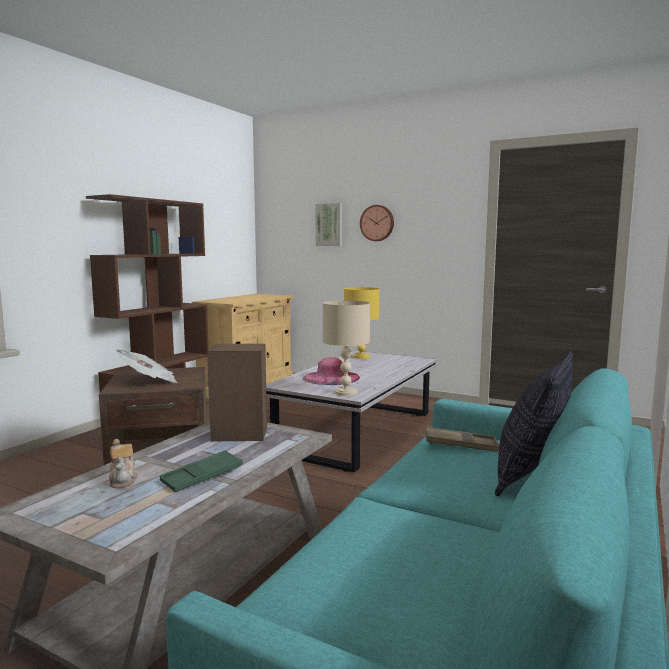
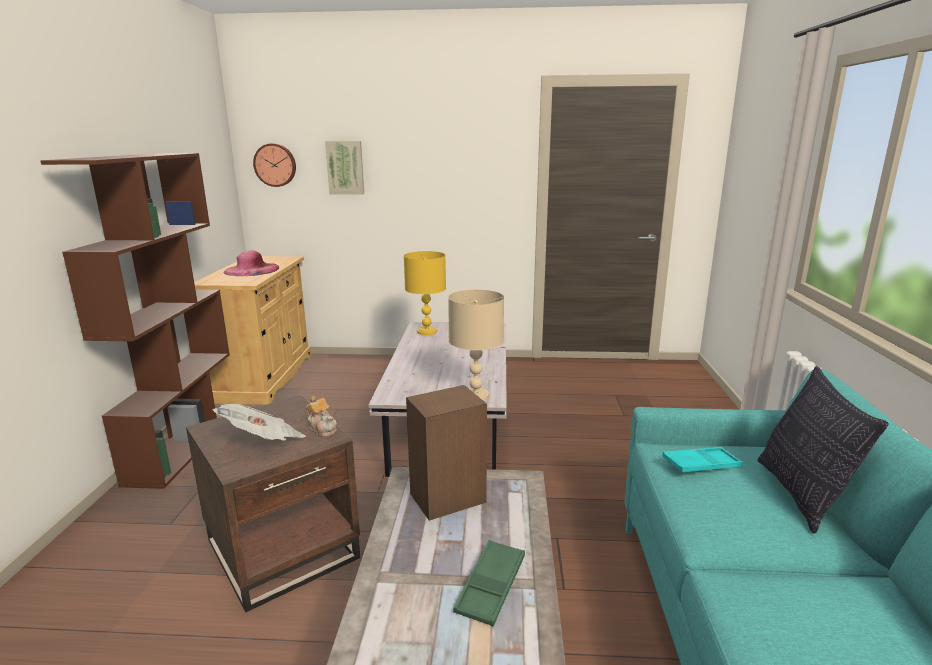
camera: 25 degrees left, 10 degrees up
teapot [109,439,138,488] -> teapot moved to [306,396,337,437]
pink hat [303,357,360,385] -> pink hat moved to [223,250,279,276]
wall clock [360,205,394,241] -> wall clock moved to [253,143,296,187]
brown tray [426,427,499,452] -> turquoise tray [663,447,743,473]

